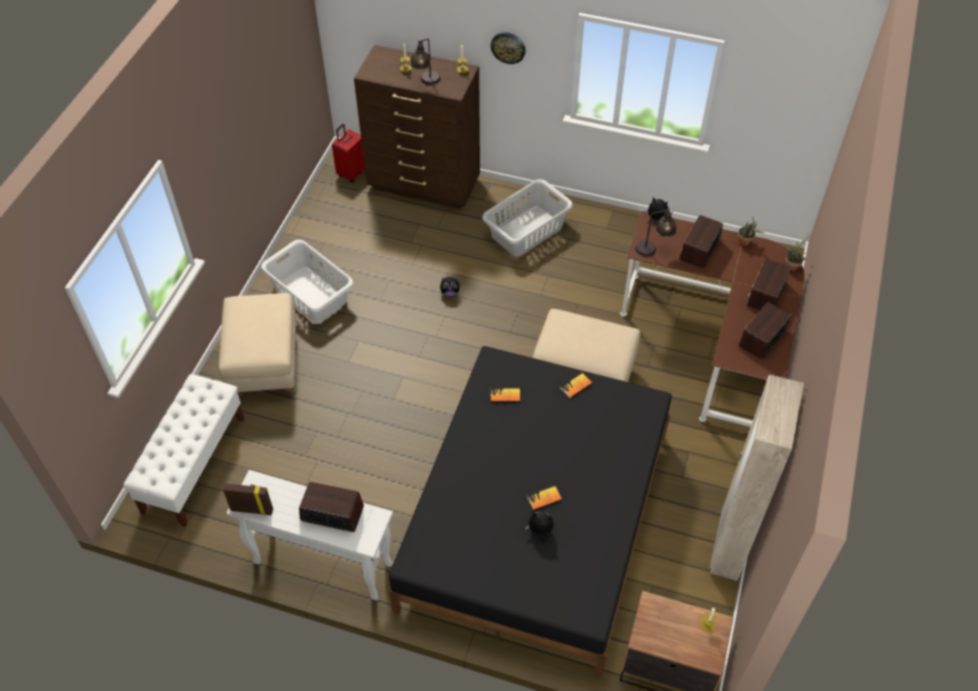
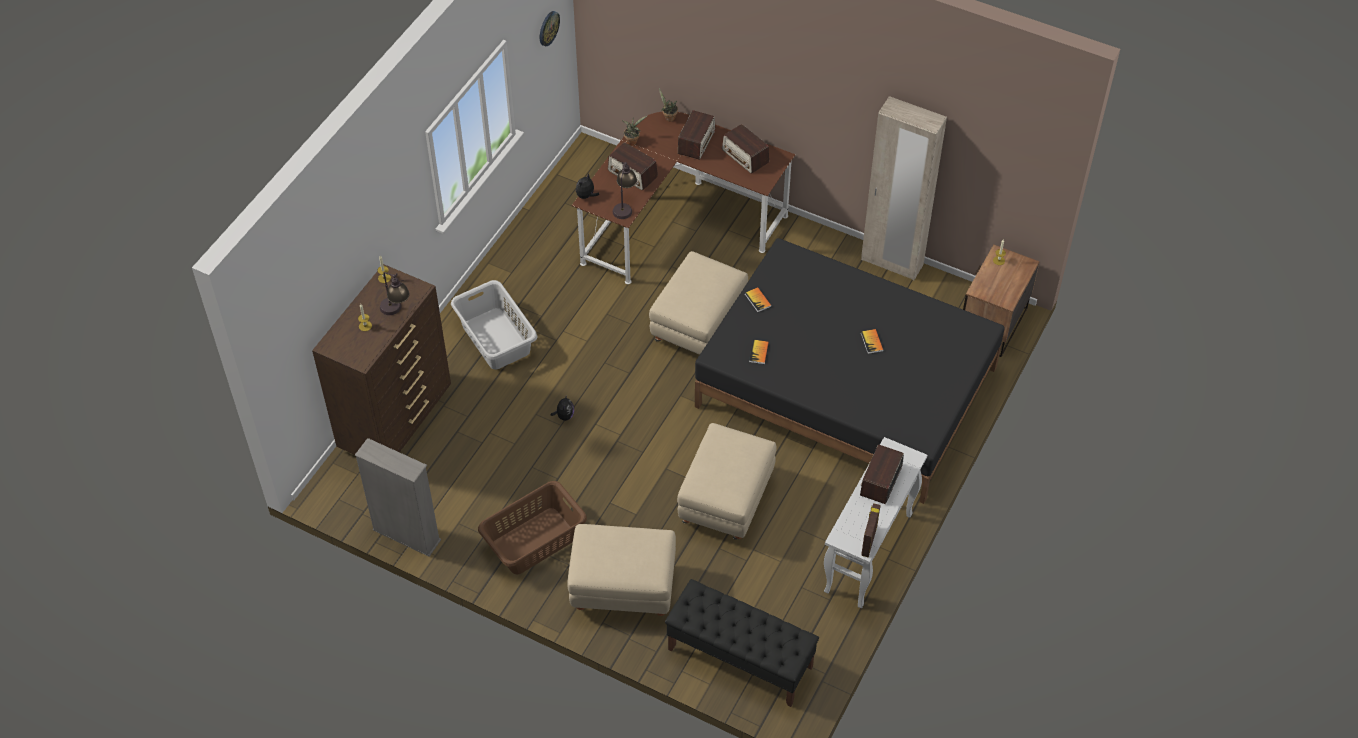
camera: 80 degrees left, 0 degrees up
white bench [123,374,245,527] -> black bench [665,579,819,707]
white laundry basket [261,240,354,323] -> brown laundry basket [478,481,587,575]
red suitcase [332,124,365,182] -> none
wall clock [490,32,526,64] -> wall clock moved to [540,11,560,46]
plush toy [525,511,554,542] -> none
radio [747,258,791,310] -> radio turned 105 degrees counterclockwise [678,110,715,160]
none -> grey bookcase [355,438,441,557]
none -> beige ottoman [677,423,777,540]

